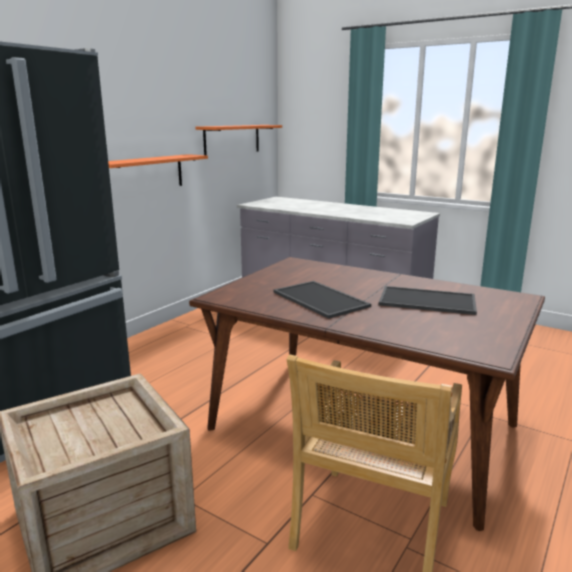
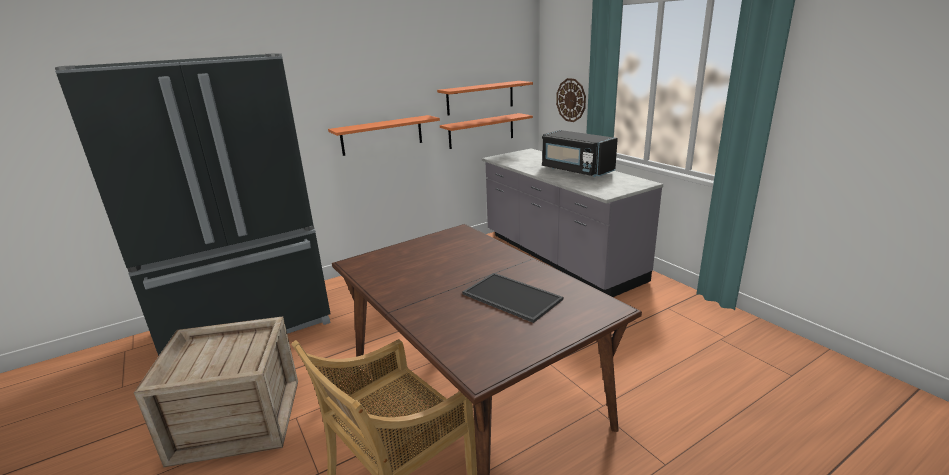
camera: 25 degrees right, 5 degrees up
tray [273,281,371,319] -> none
none -> orange shelf [440,113,533,149]
none -> black microwave [542,130,618,177]
none -> wall clock [556,78,586,122]

